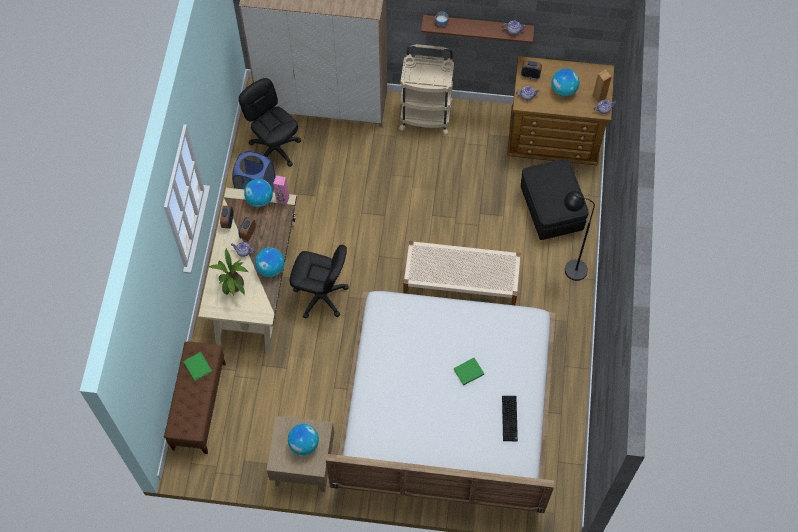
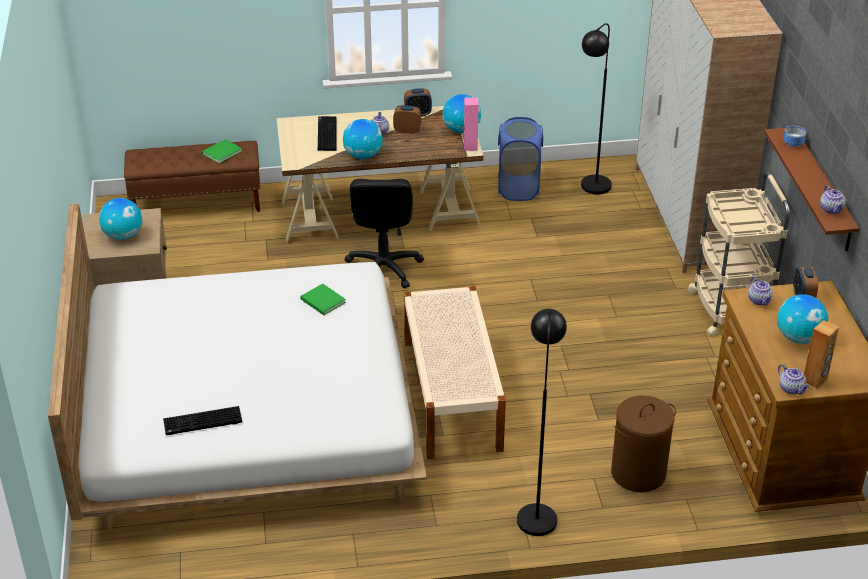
camera: 75 degrees right, 25 degrees down
potted plant [209,248,249,295] -> keyboard [318,116,336,151]
black office chair [239,78,301,167] -> black floor lamp [581,23,612,195]
green book [453,358,484,386] -> green book moved to [300,284,346,315]
black ottoman [521,159,588,240] -> brown laundry basket [611,395,676,493]

